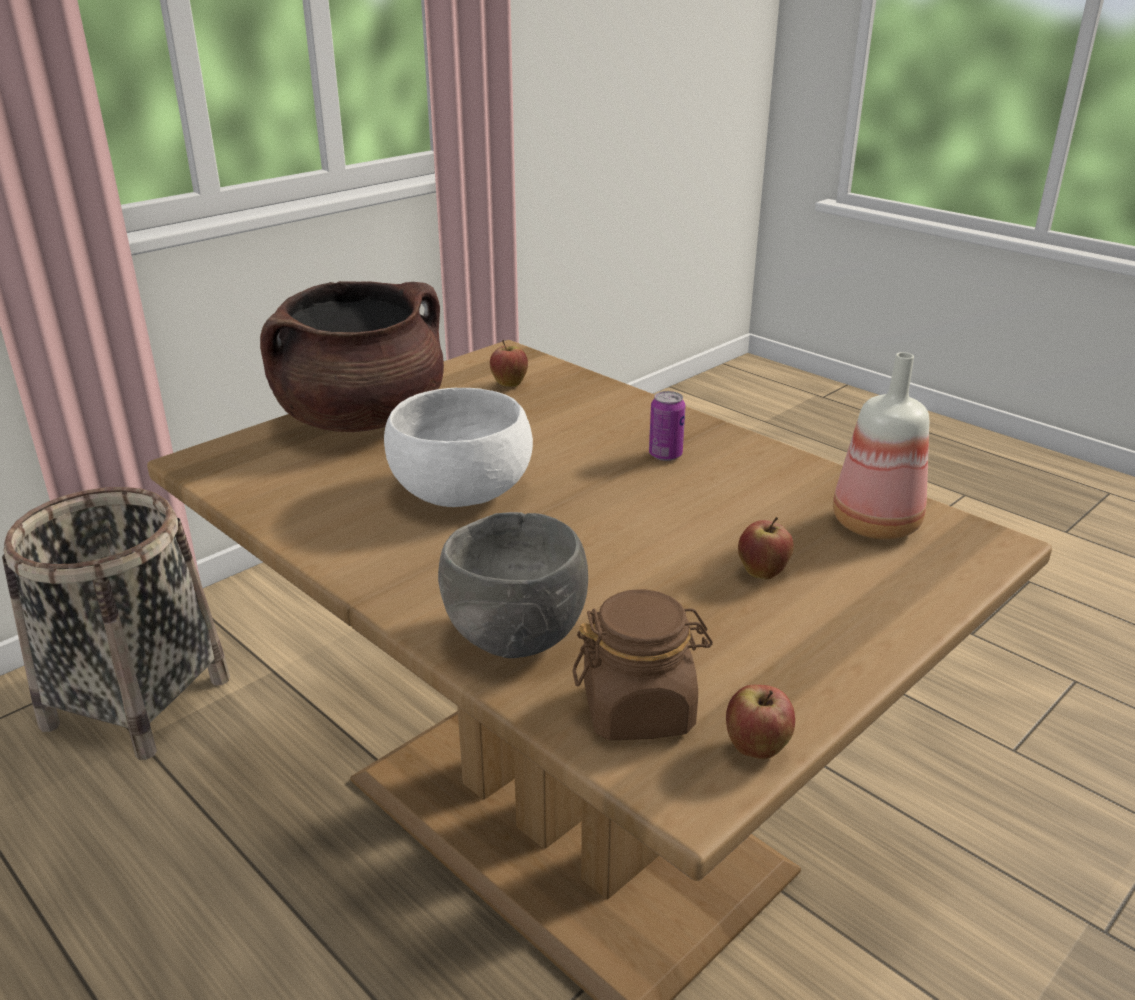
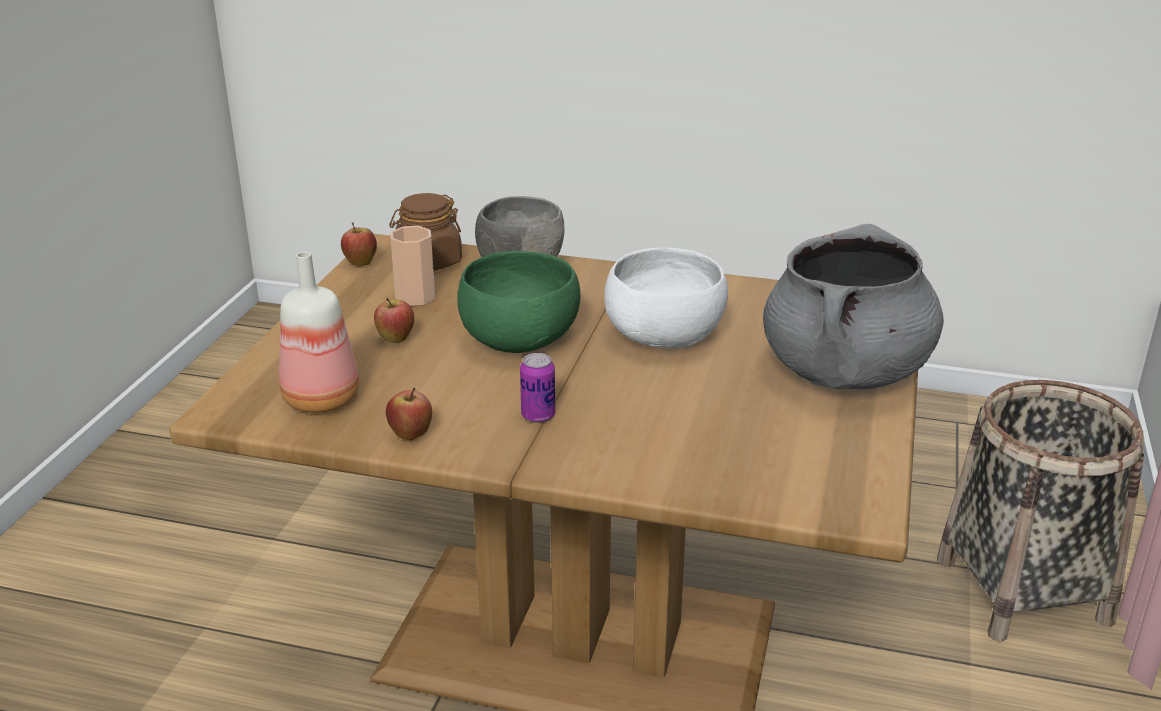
camera: 150 degrees right, 0 degrees up
brown cooking pot [260,281,444,432] -> grey cooking pot [763,224,944,389]
apple [490,340,528,387] -> apple moved to [386,388,432,440]
none -> cup [390,226,435,306]
none -> green bowl [457,251,581,353]

